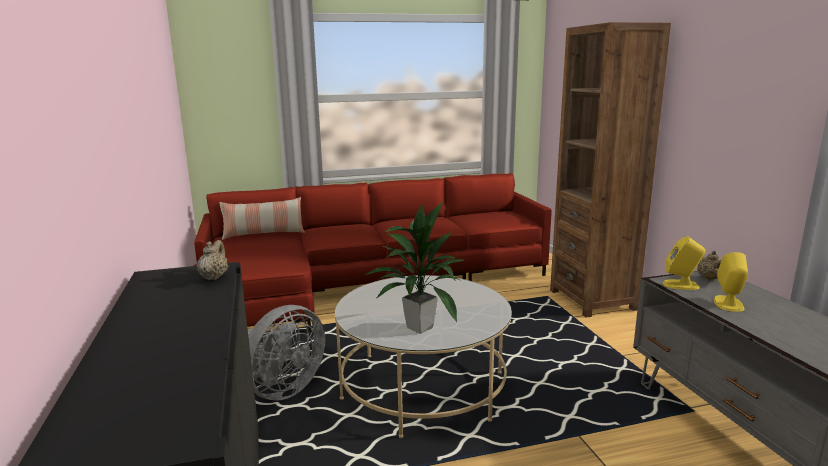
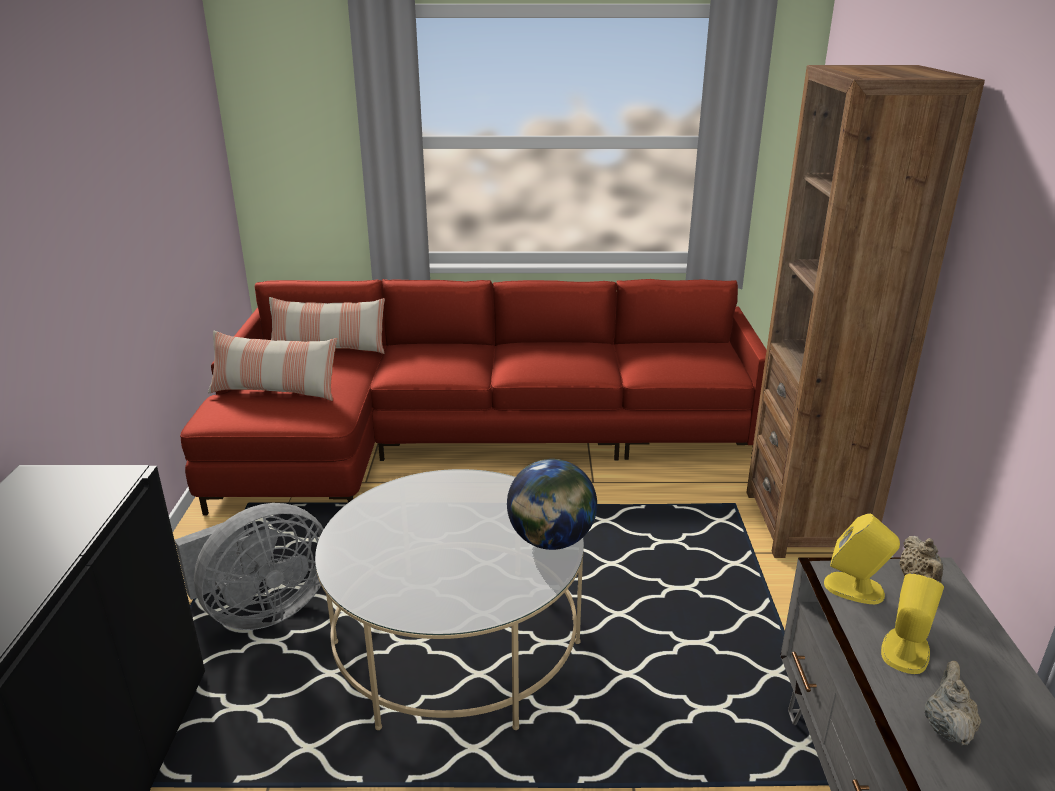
camera: 15 degrees right, 10 degrees up
beige teapot [197,240,228,280] -> beige teapot moved to [925,661,981,745]
potted plant [365,202,464,334] -> none
none -> pillow [208,331,337,401]
none -> globe [507,459,597,550]

